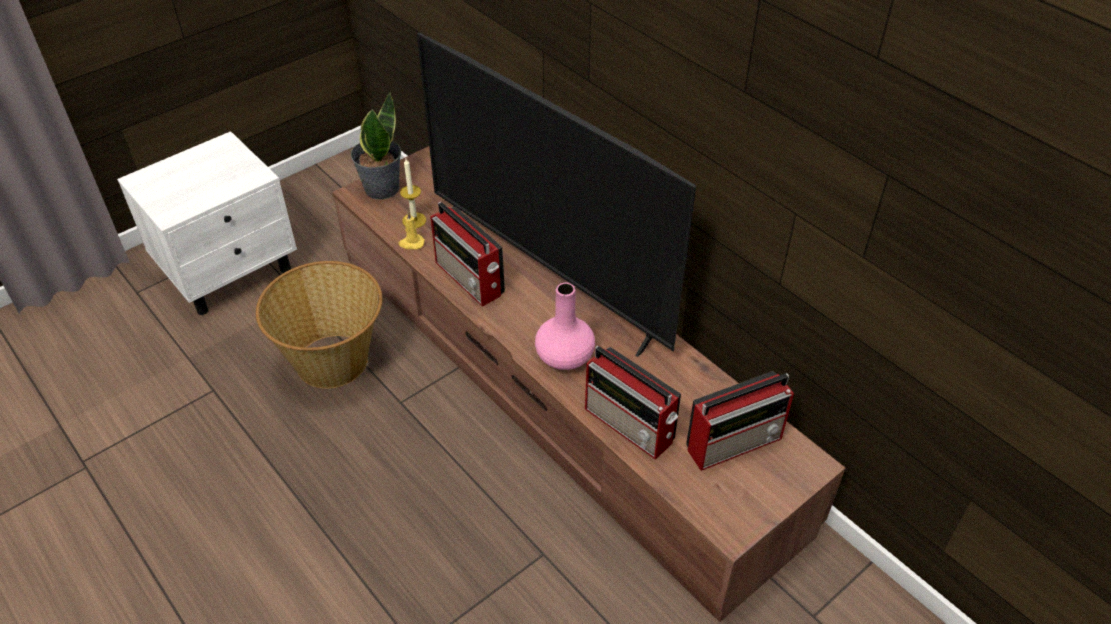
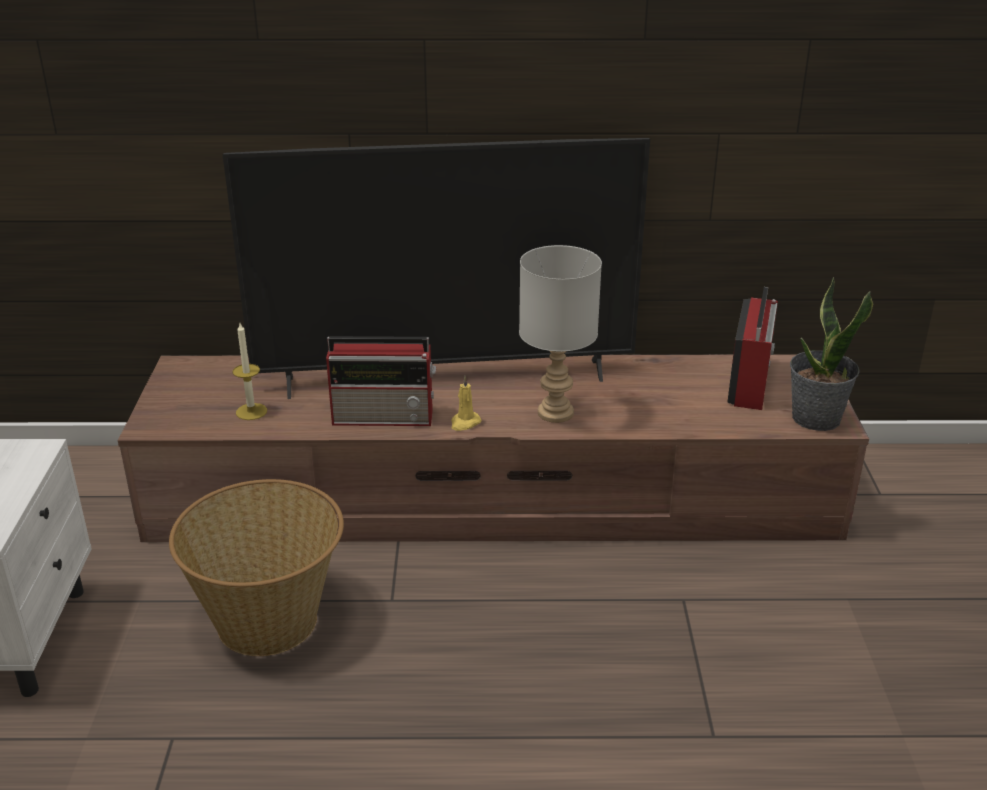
camera: 50 degrees left, 15 degrees down
potted plant [351,93,401,200] -> potted plant moved to [790,277,873,431]
yellow candle [399,211,425,250] -> yellow candle moved to [451,376,481,431]
pink vase [535,282,595,370] -> grey table lamp [519,245,602,423]
radio [585,346,681,460] -> none

